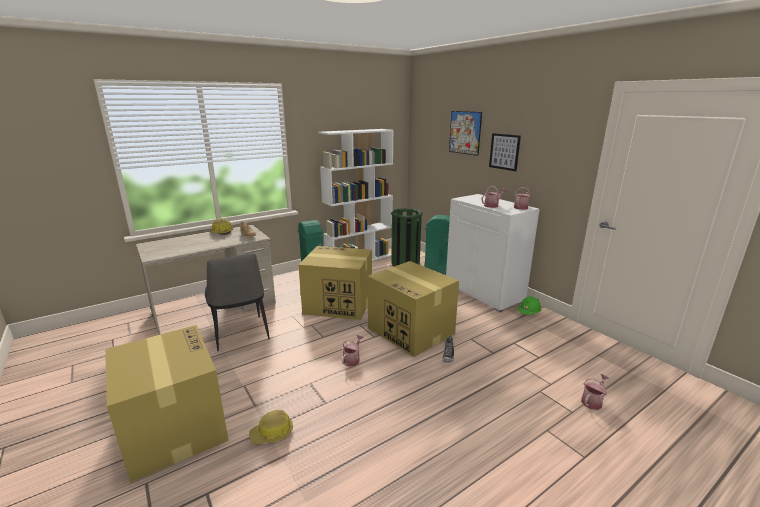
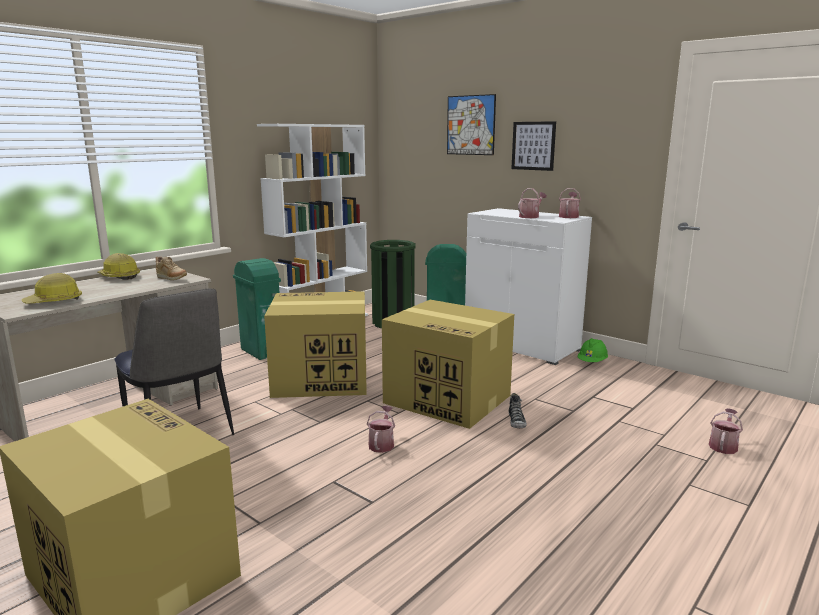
camera: 15 degrees left, 5 degrees down
hard hat [249,410,293,444] -> hard hat moved to [22,273,82,304]

